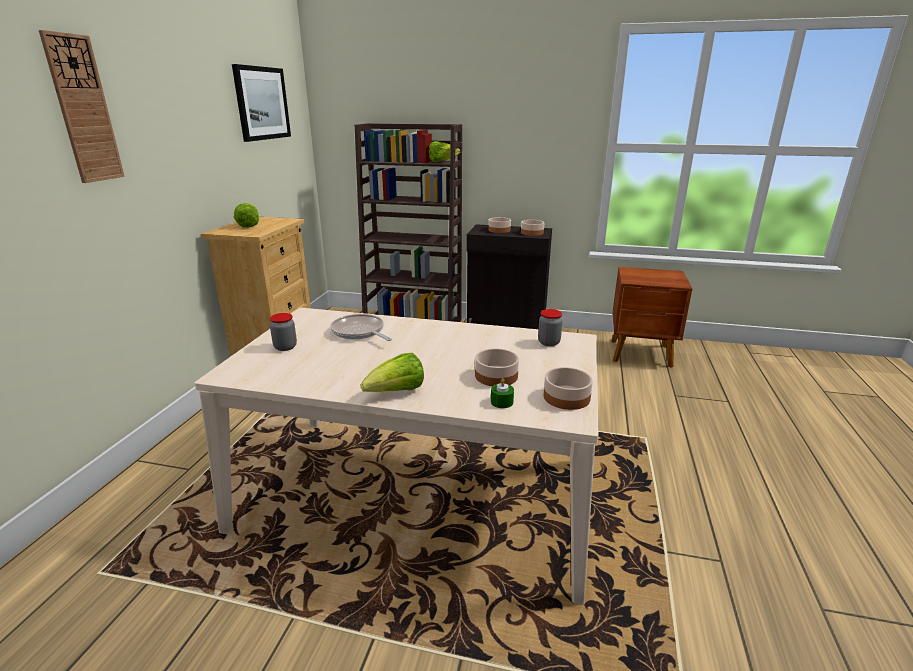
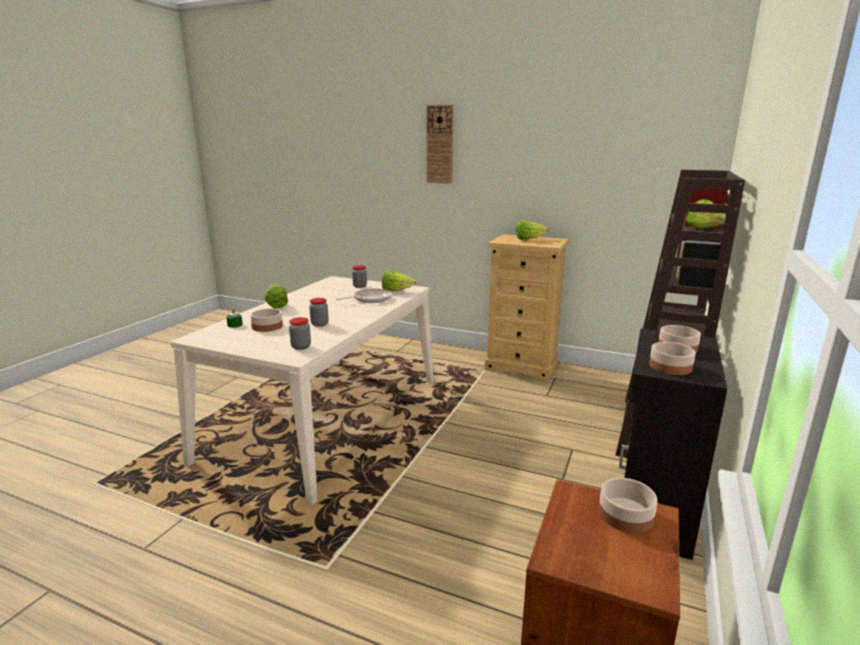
camera: 100 degrees right, 5 degrees down
picture [232,64,291,142] -> none
bowl [543,367,593,410] -> bowl moved to [599,478,658,533]
none -> jar [309,298,329,327]
none -> lettuce [382,270,417,291]

